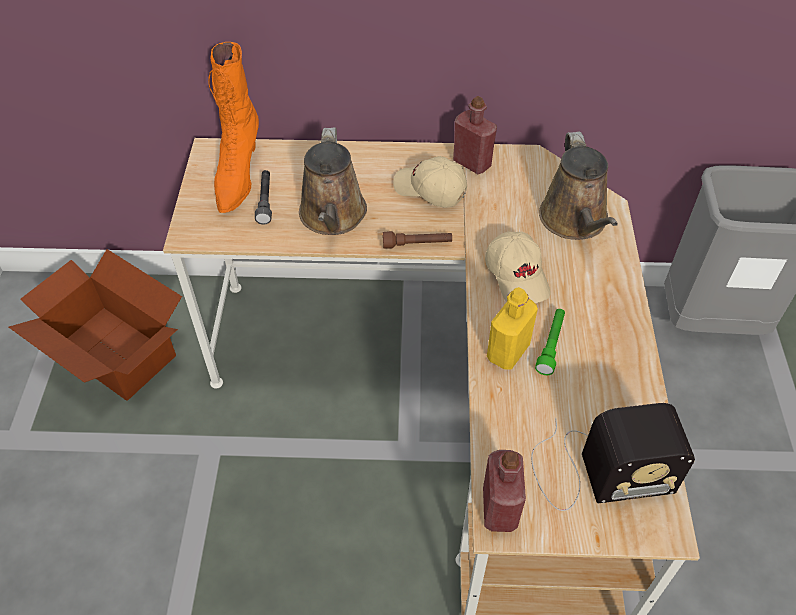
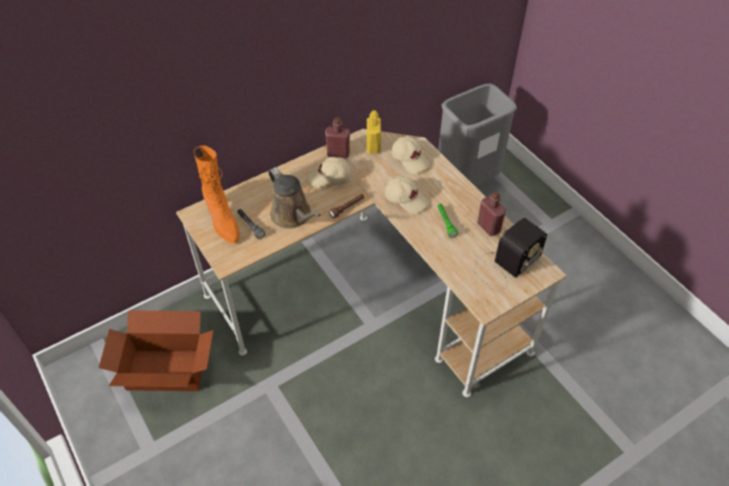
camera: 35 degrees left, 0 degrees up
red bottle [483,450,526,532] -> red bottle moved to [477,191,506,236]
yellow bottle [487,287,538,370] -> yellow bottle moved to [367,111,381,153]
brown watering can [539,131,618,240] -> beige cap [391,136,430,174]

